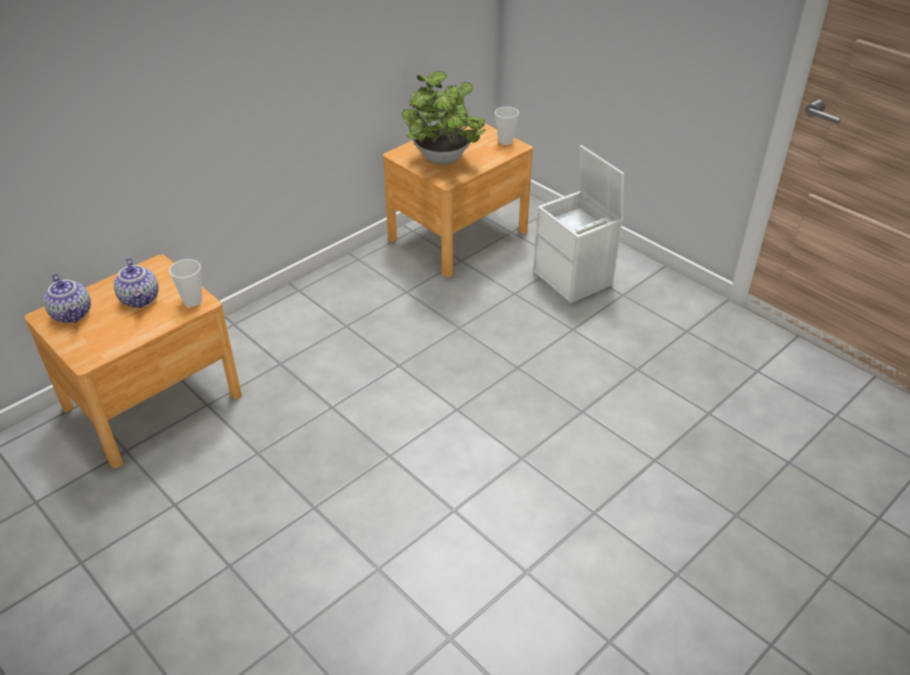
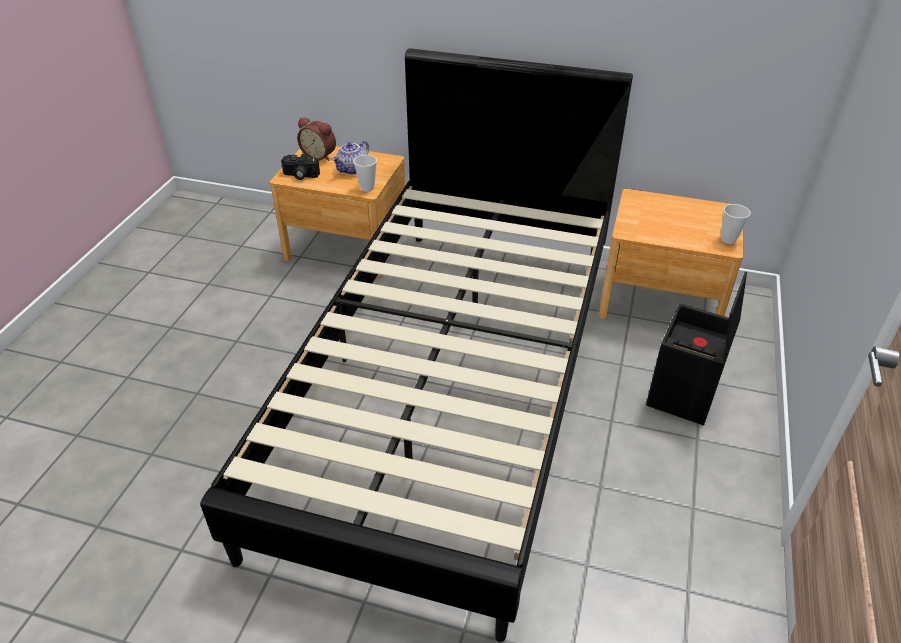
camera: 60 degrees right, 0 degrees up
teapot [44,274,91,323] -> alarm clock [297,117,336,161]
potted plant [402,71,486,165] -> none
white storage box [533,145,624,303] -> black storage box [646,272,747,426]
none -> black bed [200,48,633,642]
none -> camera [281,154,320,180]

